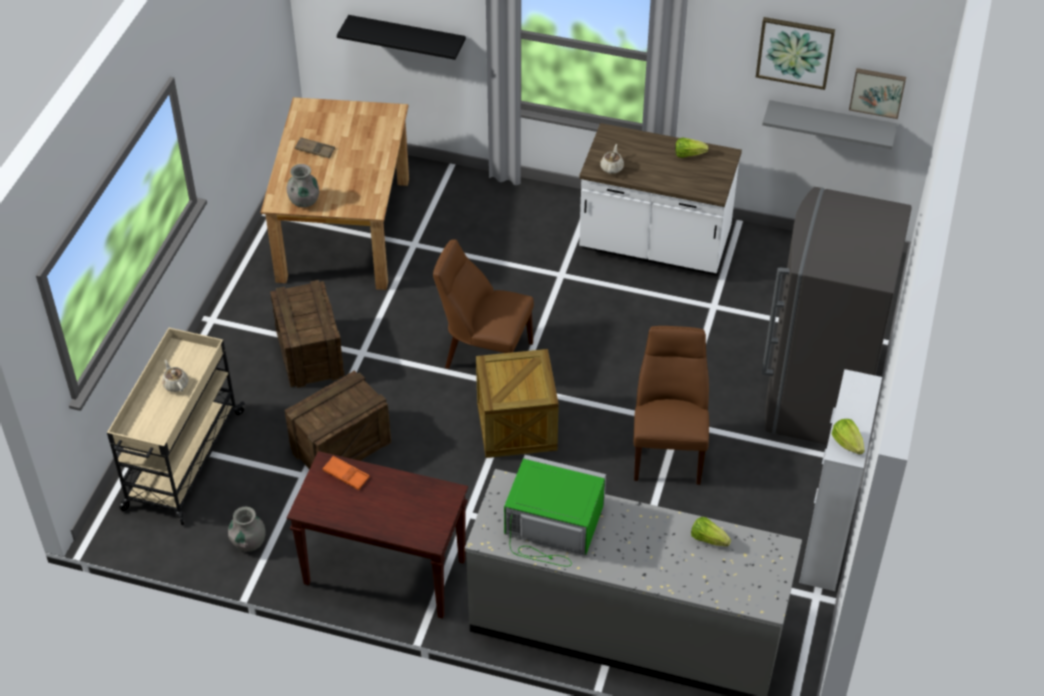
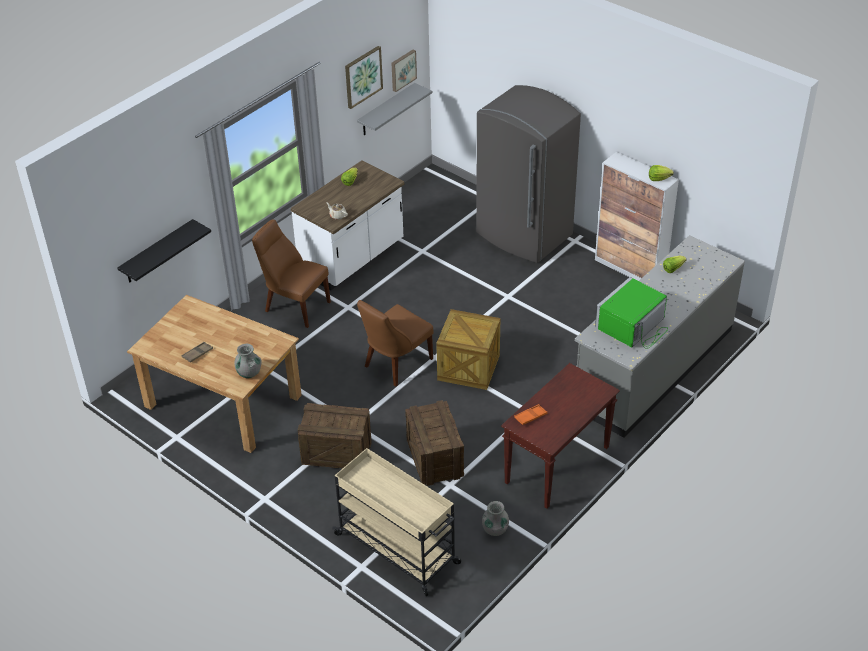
camera: 65 degrees left, 5 degrees down
beige teapot [162,360,189,392] -> none
brown chair [634,326,709,485] -> brown chair moved to [252,220,331,328]

